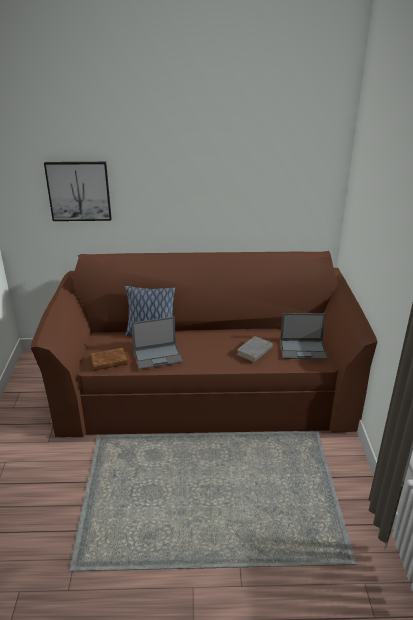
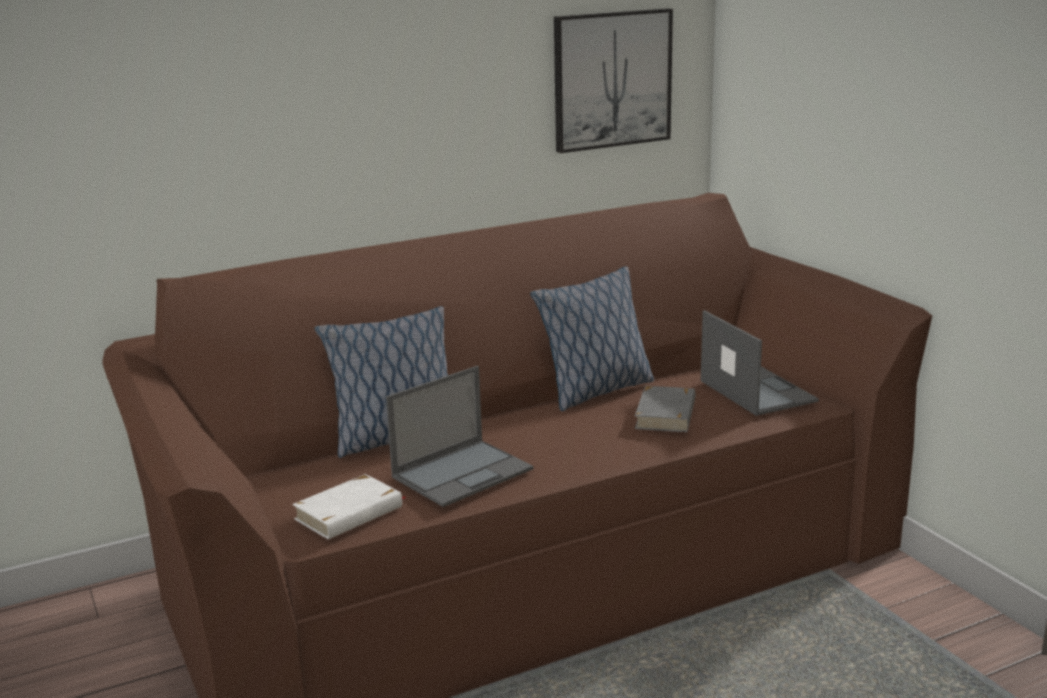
camera: 25 degrees left, 10 degrees down
picture [44,162,112,221] -> picture moved to [554,8,673,153]
brown book [91,348,132,371] -> white book [292,474,407,539]
laptop [280,313,327,360] -> laptop turned 90 degrees counterclockwise [701,310,819,416]
none -> pillow [530,266,654,411]

